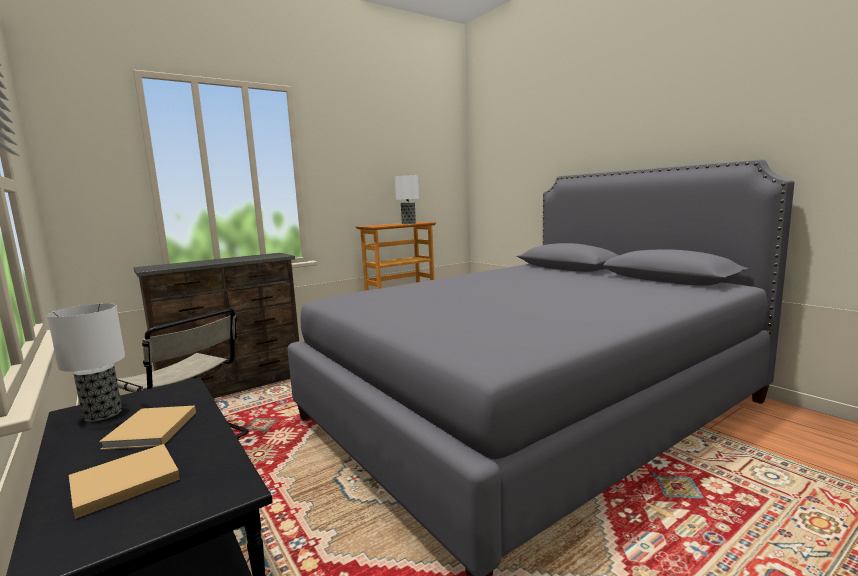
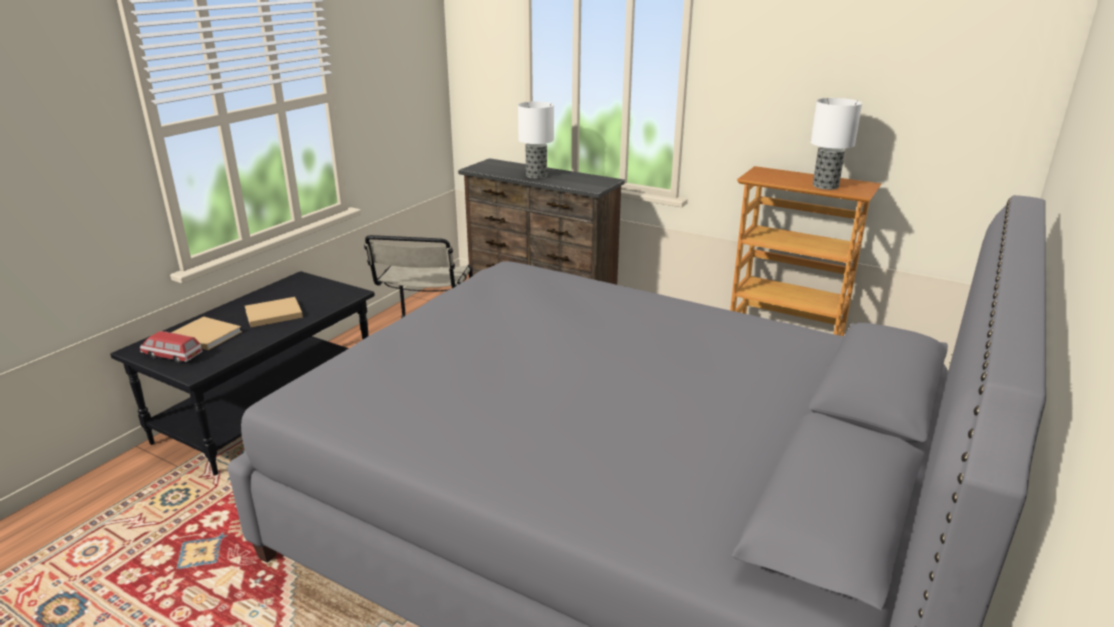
camera: 65 degrees right, 15 degrees up
table lamp [47,303,125,422] -> table lamp moved to [518,101,554,179]
none -> toy car [140,331,203,363]

